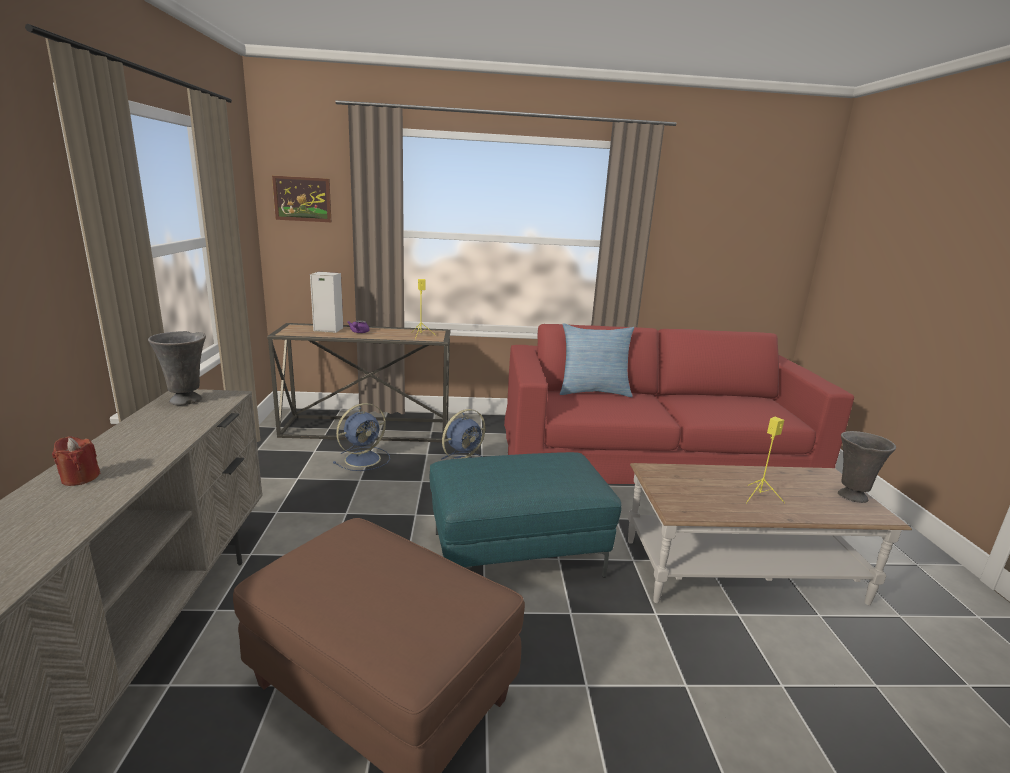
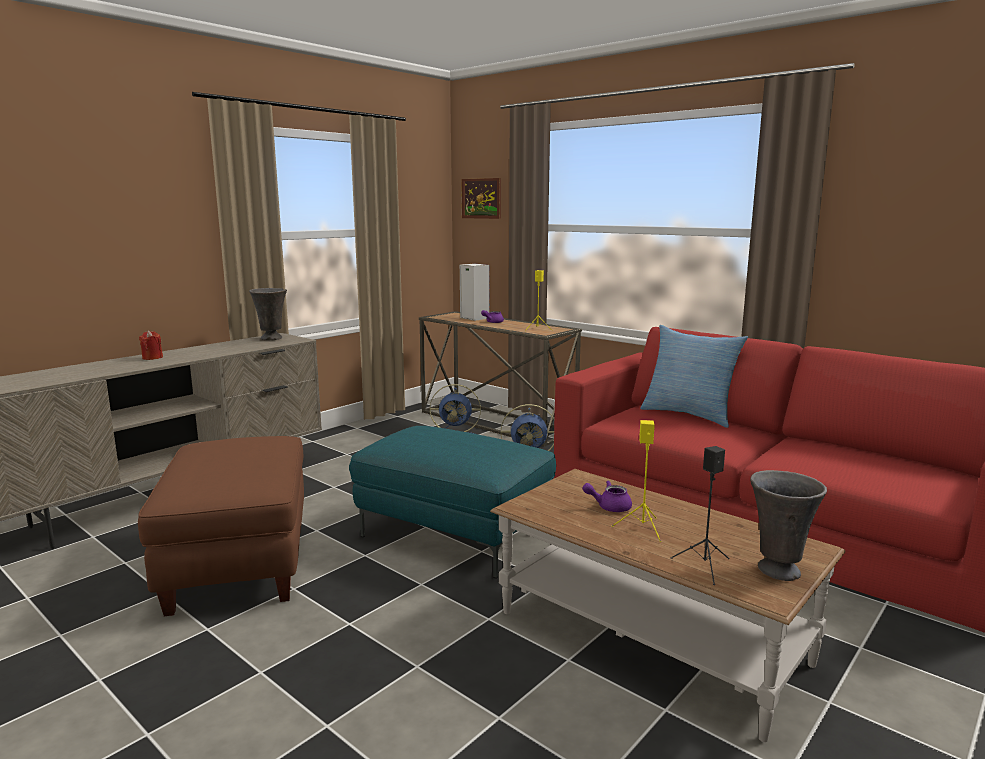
camera: 45 degrees right, 5 degrees down
none -> purple teapot [582,480,632,512]
none -> black speaker [671,446,729,585]

